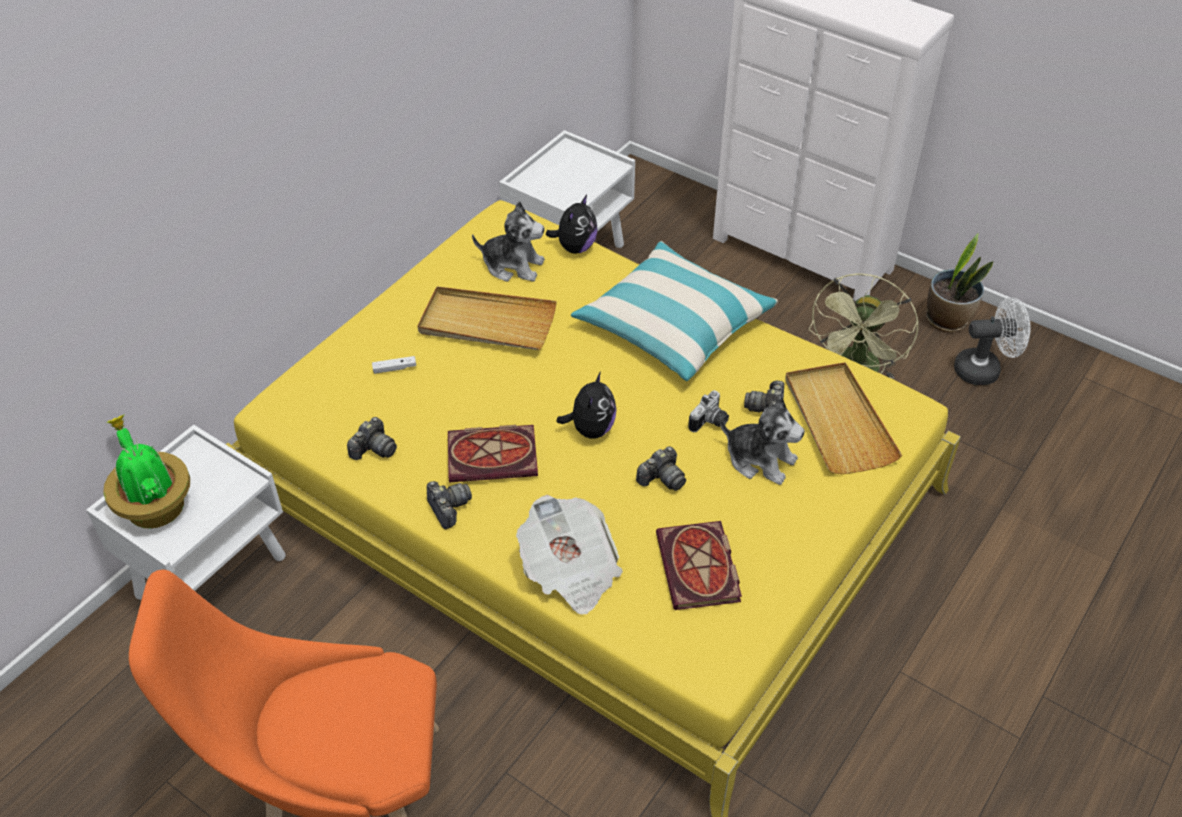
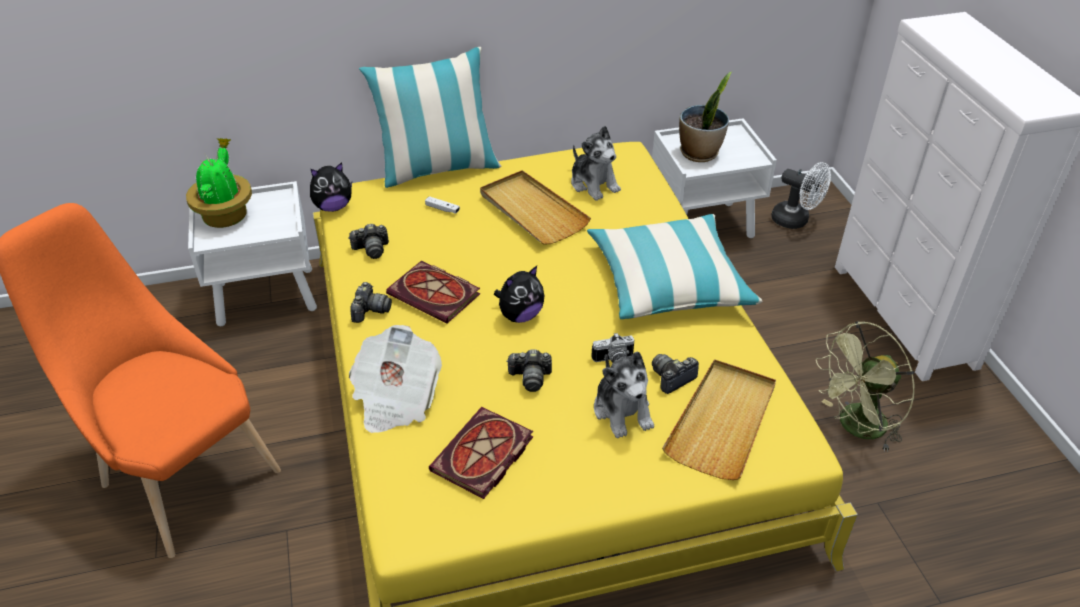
camera: 40 degrees right, 5 degrees down
plush toy [546,195,597,254] -> plush toy moved to [310,162,352,212]
potted plant [926,234,993,332] -> potted plant moved to [679,72,731,162]
white fan [954,297,1031,385] -> white fan moved to [771,162,831,229]
none -> pillow [359,47,501,188]

